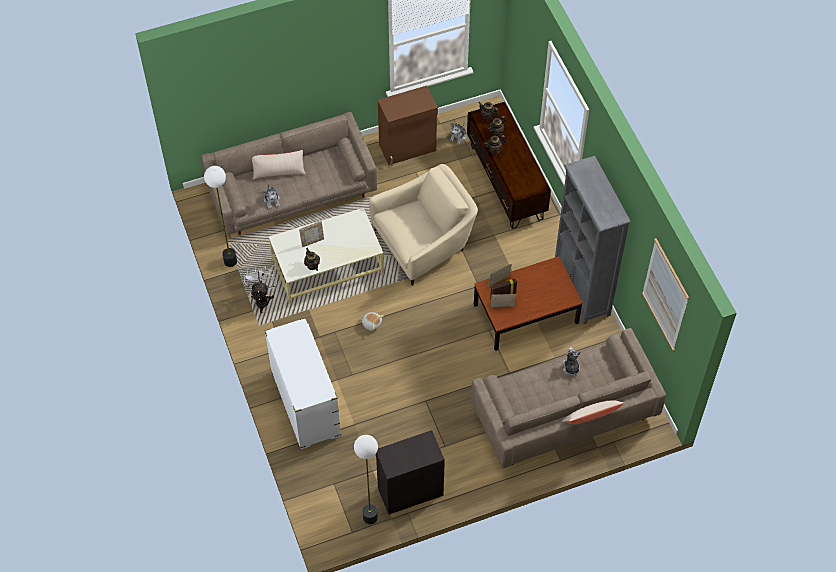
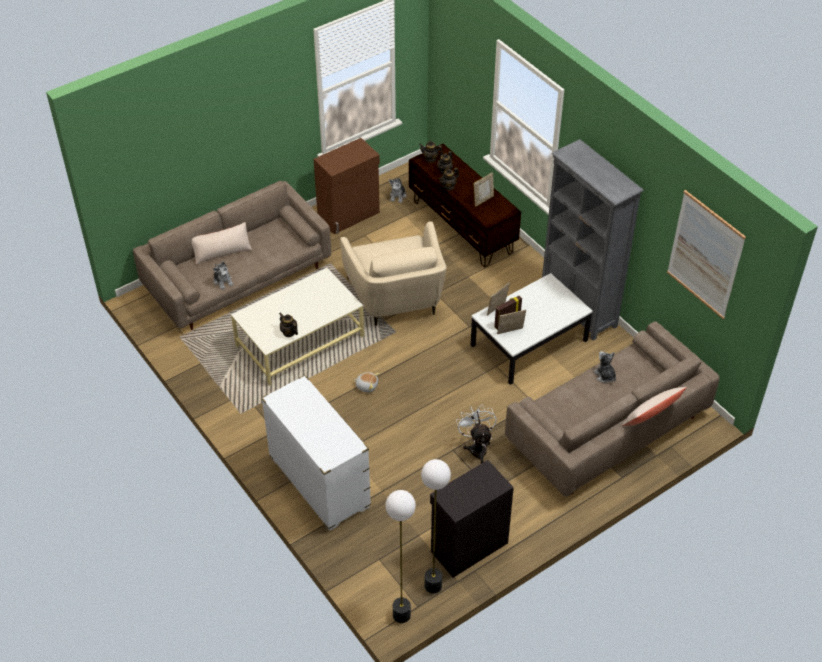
camera: 15 degrees left, 10 degrees down
floor lamp [204,166,237,267] -> floor lamp moved to [386,490,416,623]
white fan [244,266,277,313] -> white fan moved to [456,405,497,464]
picture frame [299,221,324,247] -> picture frame moved to [474,173,494,207]
beige armchair [369,164,478,286] -> beige armchair turned 120 degrees clockwise [340,221,447,326]
brown coffee table [474,256,583,351] -> white coffee table [471,273,593,385]

